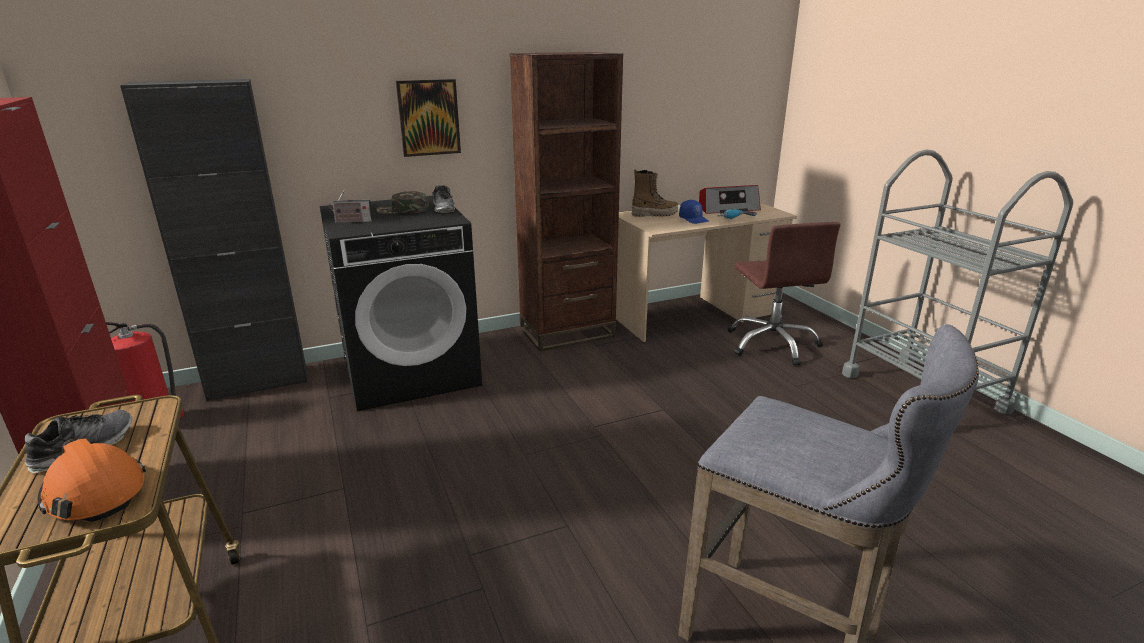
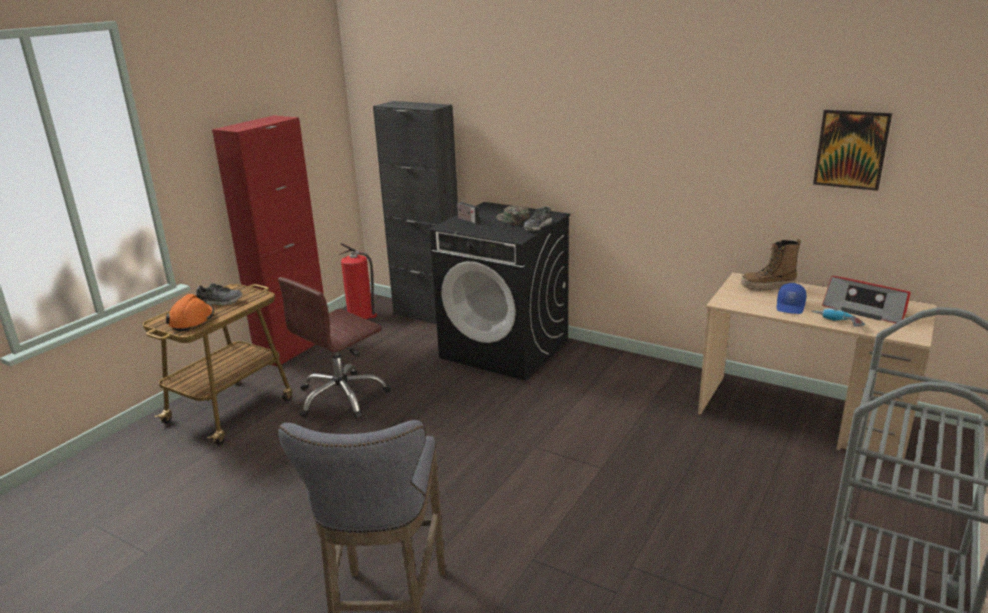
camera: 55 degrees right, 0 degrees up
picture [396,79,461,157] -> picture moved to [813,110,892,191]
brown bookcase [510,52,623,352] -> none
boot [632,169,678,217] -> boot turned 135 degrees clockwise [741,239,801,291]
brown office chair [728,222,841,366] -> brown office chair moved to [278,277,391,420]

